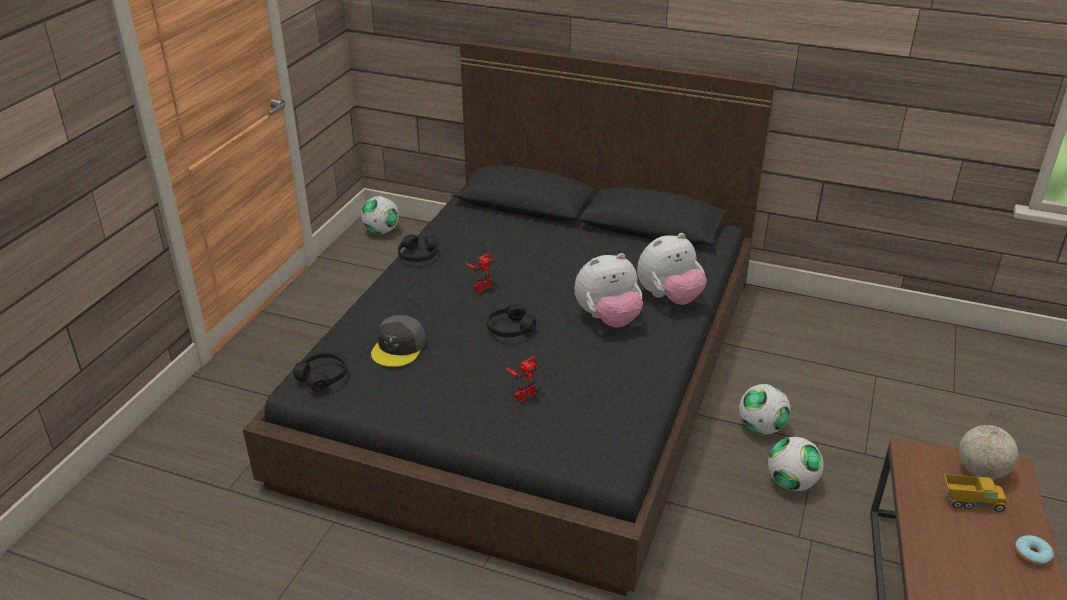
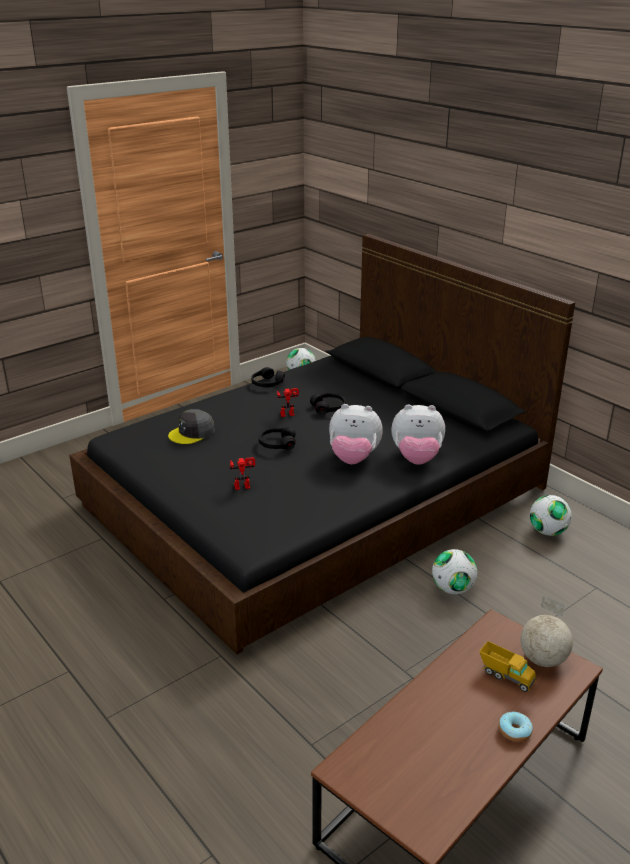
camera: 30 degrees right, 5 degrees down
black headphones [293,352,347,391] -> black headphones moved to [310,393,346,414]
football [768,437,824,491] -> football moved to [530,495,572,536]

